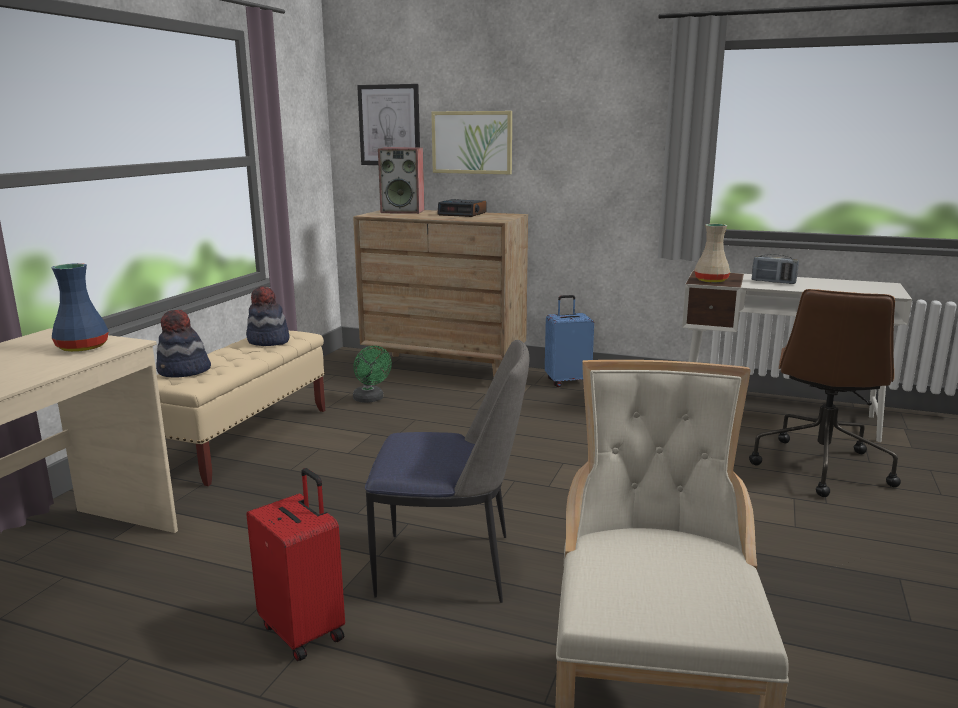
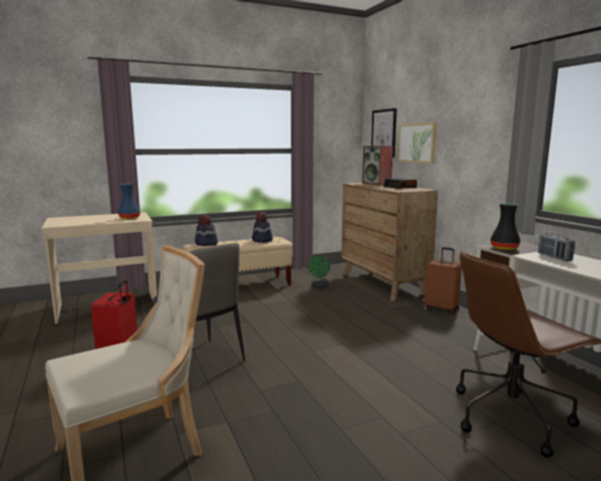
camera: 45 degrees right, 5 degrees down
blue suitcase [545,295,594,387] -> brown suitcase [424,247,462,314]
beige vase [694,224,730,283] -> black vase [490,203,520,250]

